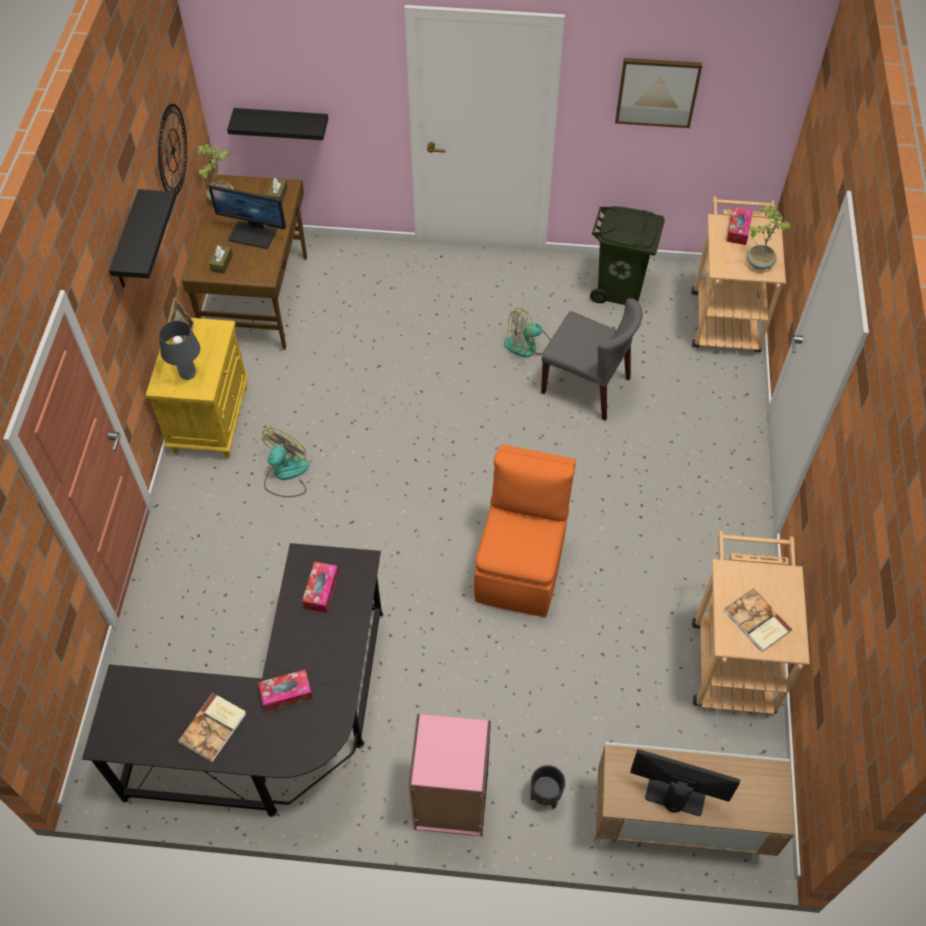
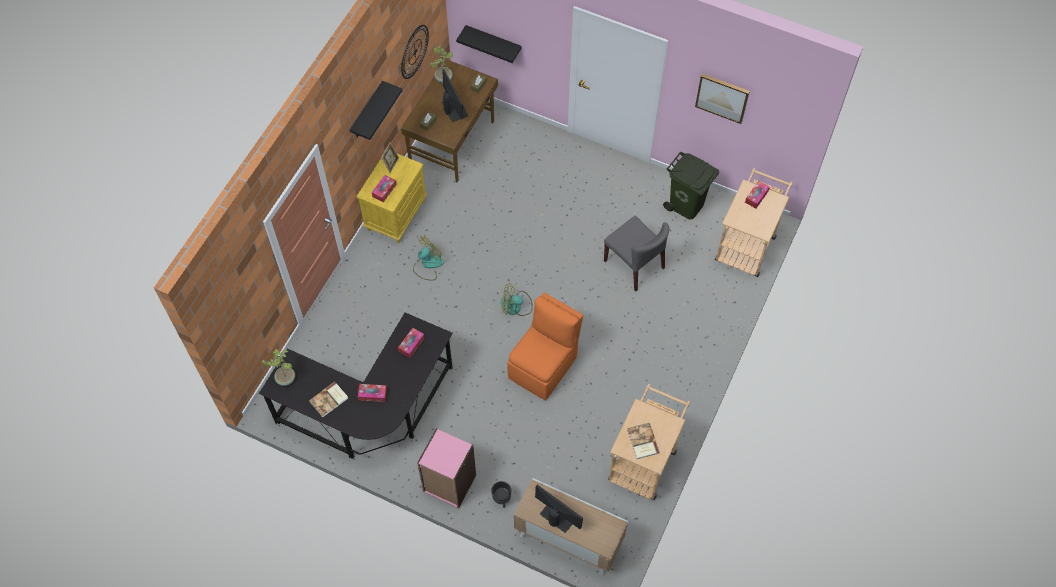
camera: 20 degrees right, 5 degrees up
grey table lamp [159,320,200,380] -> tissue box [372,175,397,202]
monitor [208,185,286,249] -> monitor turned 150 degrees counterclockwise [442,69,468,122]
fan [504,308,550,357] -> fan moved to [501,284,533,316]
potted plant [747,205,790,270] -> potted plant moved to [261,349,295,386]

